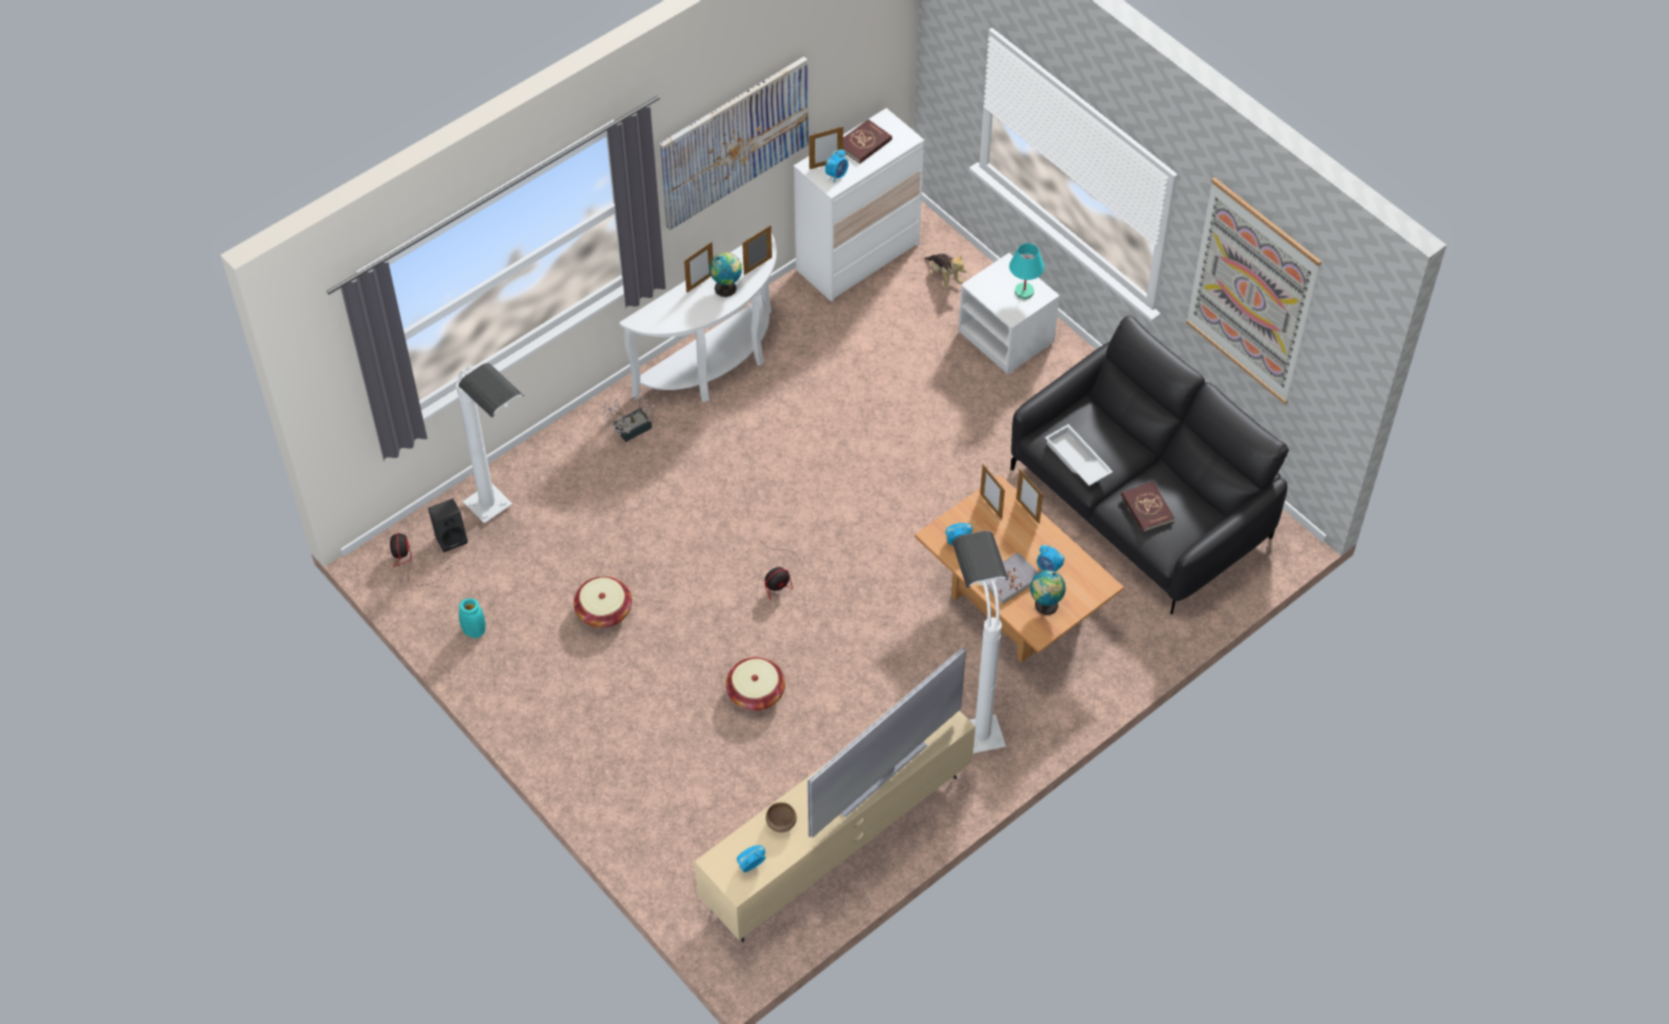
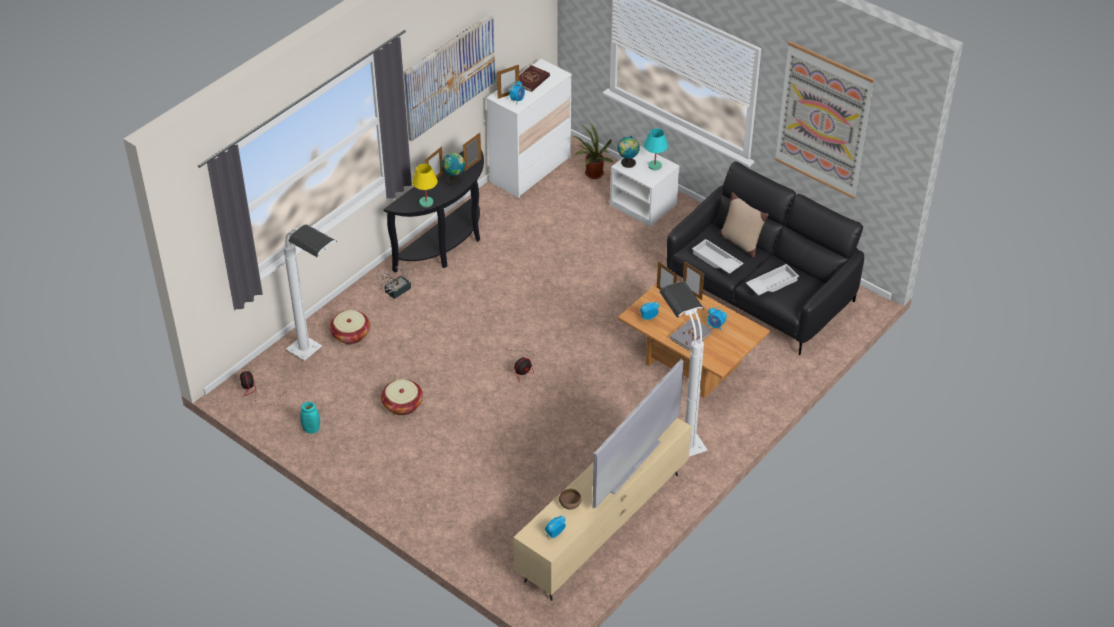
camera: 10 degrees left, 10 degrees down
black speaker [428,499,468,552] -> none
white console table [619,233,777,402] -> black console table [384,150,484,273]
basket [726,657,785,711] -> basket moved to [330,310,370,344]
plush toy [925,254,967,288] -> potted plant [574,122,613,179]
globe [1030,570,1066,615] -> globe moved to [617,136,640,168]
red book [1121,481,1175,532] -> white tray [746,264,799,296]
none -> yellow table lamp [412,164,438,207]
none -> beige pillow [719,192,768,258]

